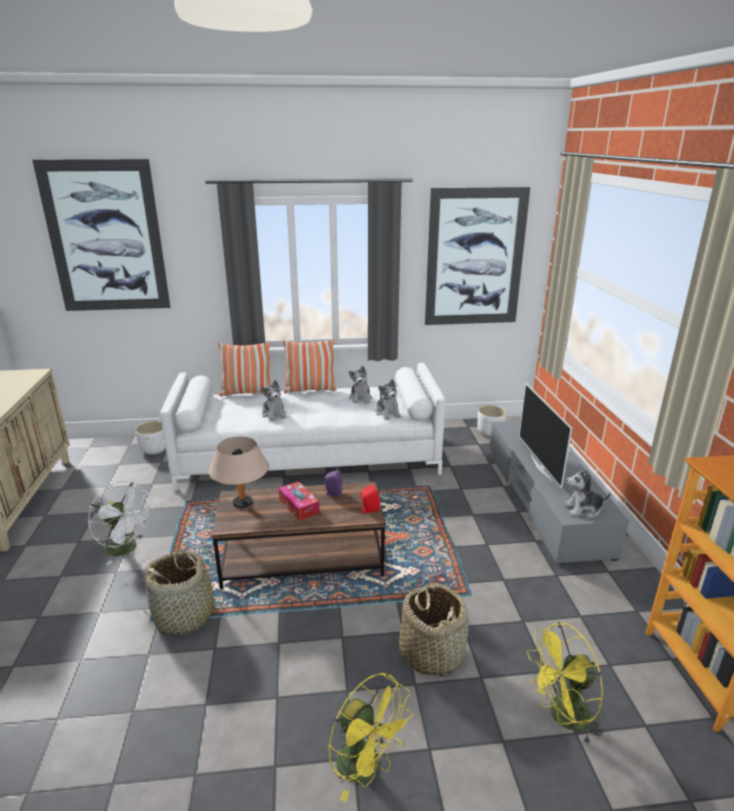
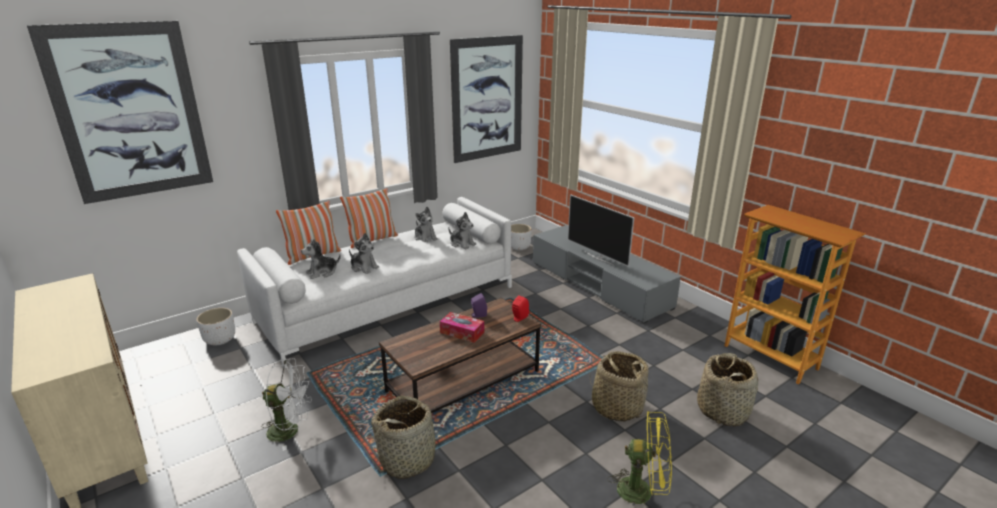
camera: 30 degrees left, 0 degrees up
beige table lamp [209,437,269,508] -> none
yellow fan [527,622,605,745] -> basket [697,353,758,426]
plush toy [563,466,611,518] -> plush toy moved to [301,239,341,279]

